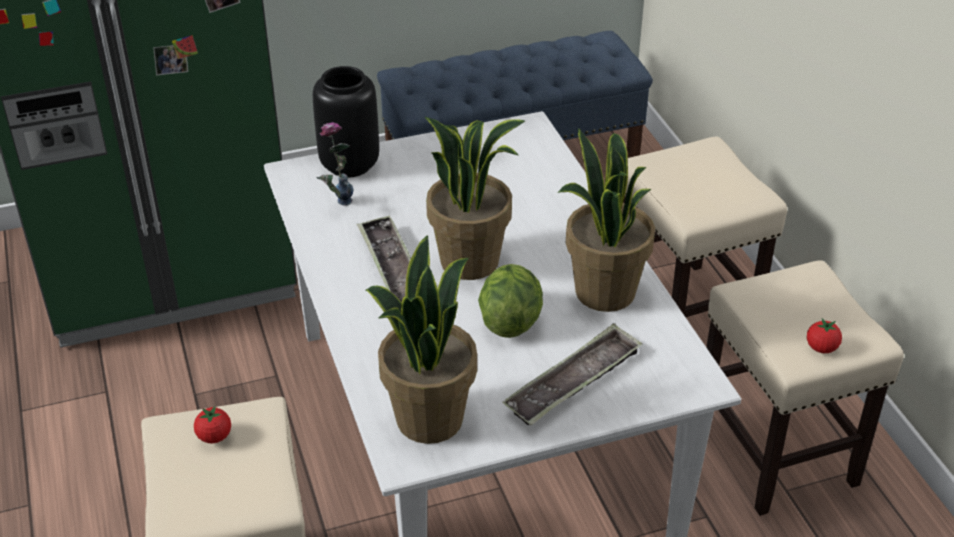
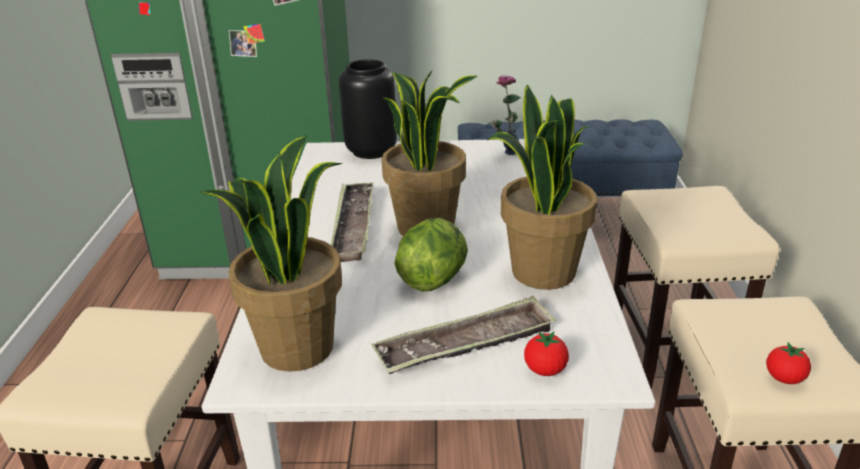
camera: 20 degrees right, 10 degrees down
tomato [194,406,231,443] -> tomato moved to [524,331,569,376]
vase [316,122,353,205] -> vase moved to [489,75,521,155]

